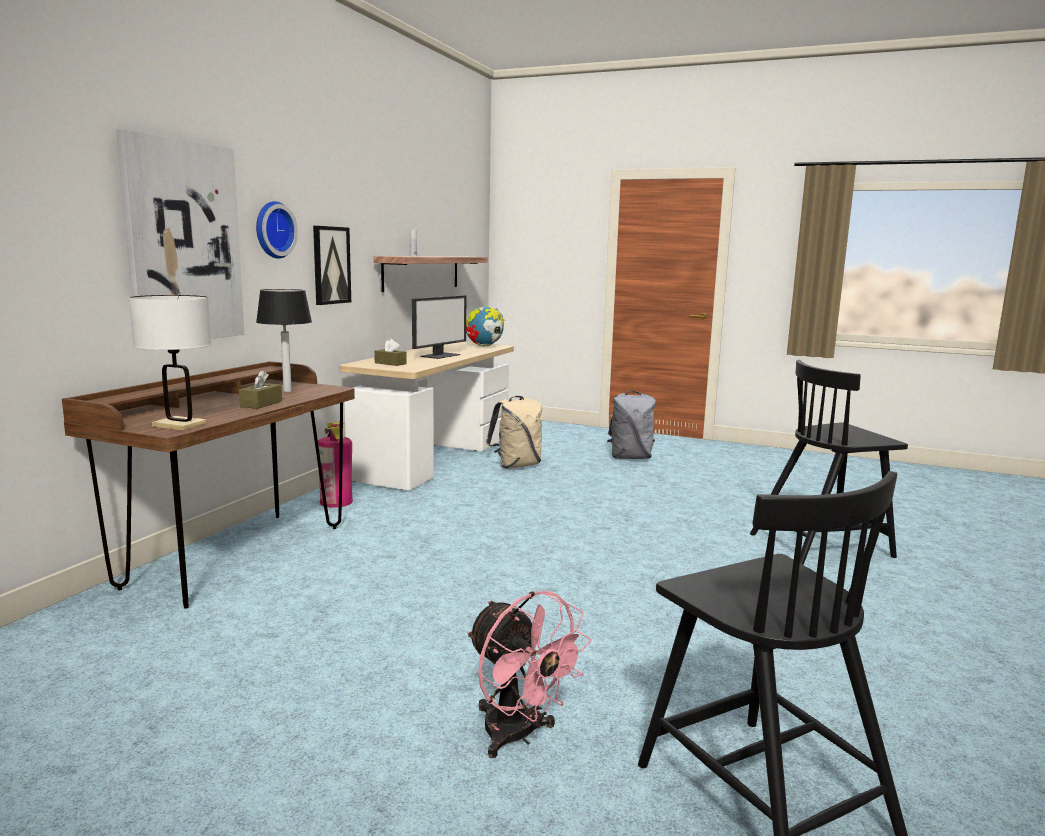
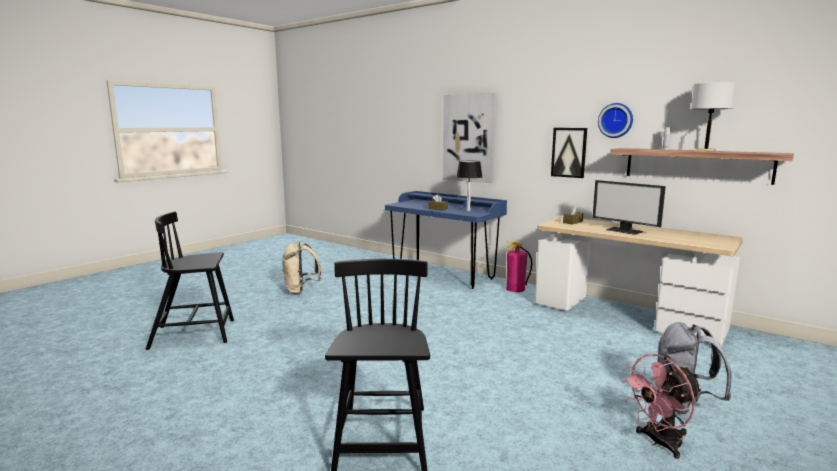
camera: 105 degrees right, 0 degrees up
brown desk [62,361,355,609] -> blue desk [385,191,507,289]
white table lamp [129,295,212,430] -> white table lamp moved to [691,82,736,152]
wall clock [256,201,298,259] -> wall clock moved to [598,103,633,138]
globe [466,306,505,346] -> none
pink fan [467,591,591,758] -> pink fan moved to [621,354,702,459]
beige backpack [486,396,542,469] -> beige backpack moved to [283,242,322,294]

